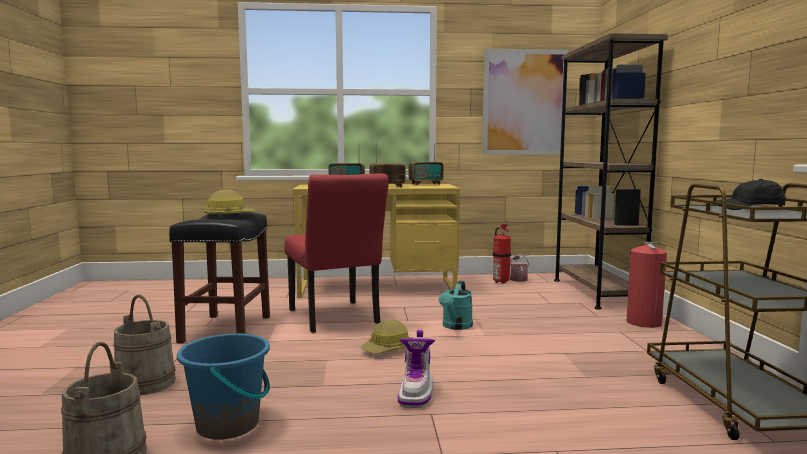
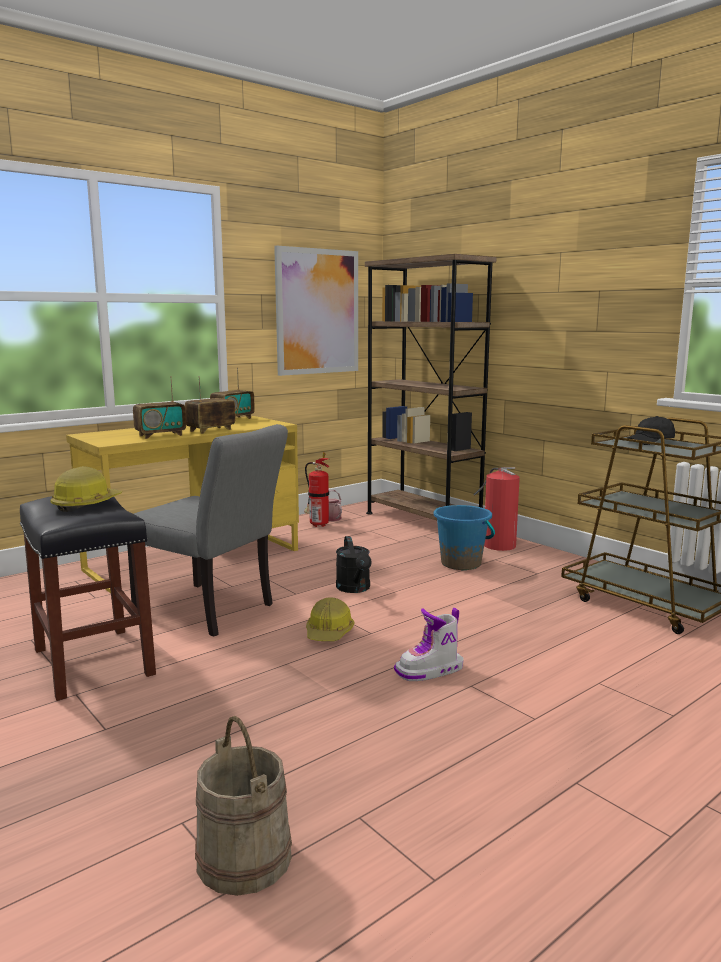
camera: 35 degrees left, 5 degrees up
beige bucket [113,295,176,395] -> none
blue bucket [177,333,270,440] -> blue bucket moved to [434,505,495,570]
red chair [285,173,389,333] -> grey chair [127,424,288,637]
boot [398,330,435,408] -> boot turned 90 degrees clockwise [394,608,463,681]
turquoise watering can [439,281,473,330] -> black watering can [336,536,372,593]

